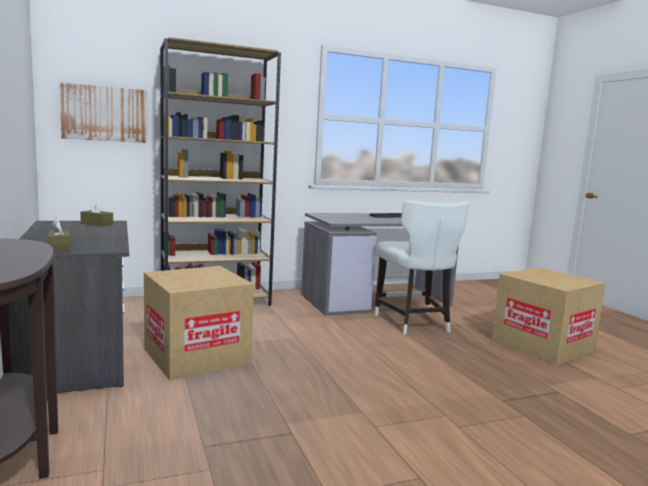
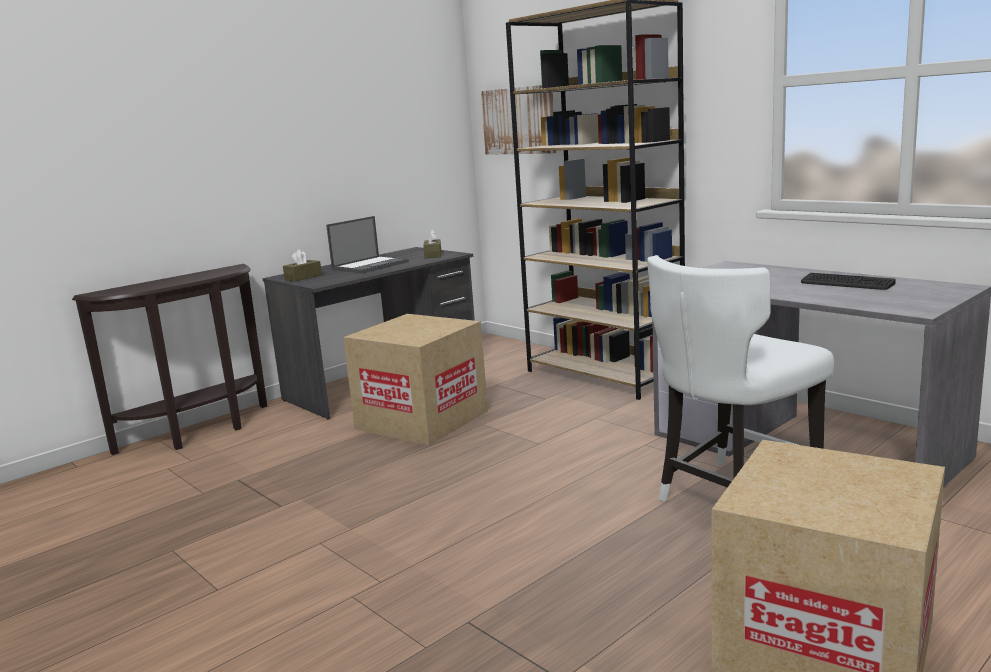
camera: 70 degrees right, 5 degrees up
none -> laptop [326,216,409,273]

